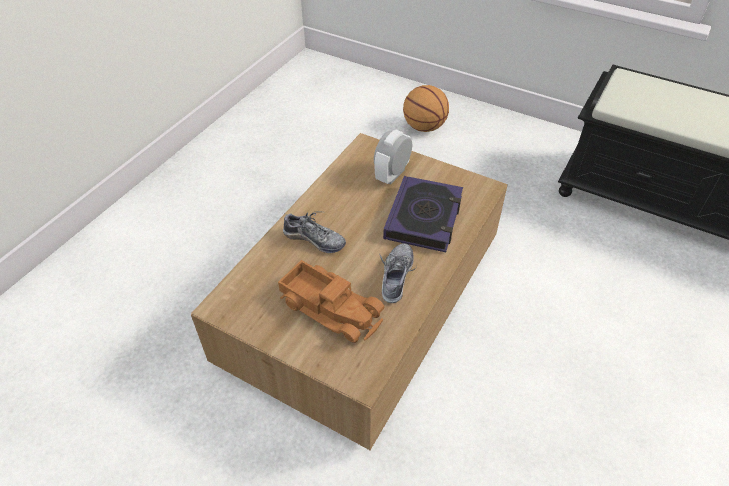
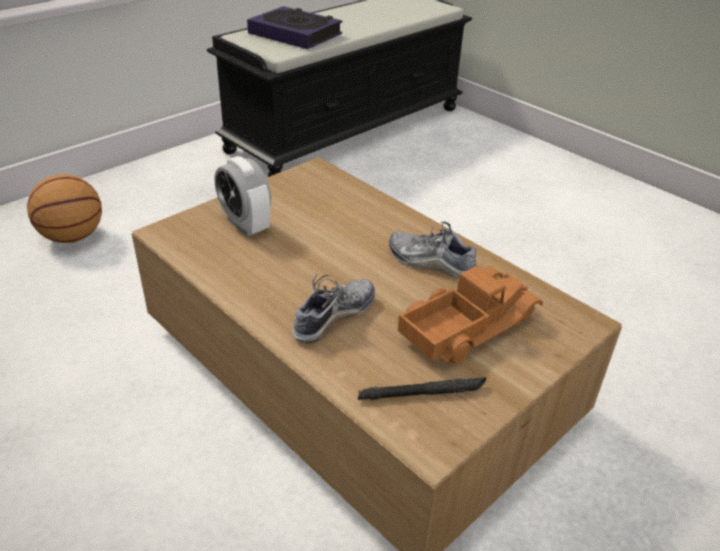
camera: 75 degrees left, 10 degrees down
book [383,176,463,252] -> book moved to [247,6,342,49]
none -> black flashlight [358,377,486,400]

